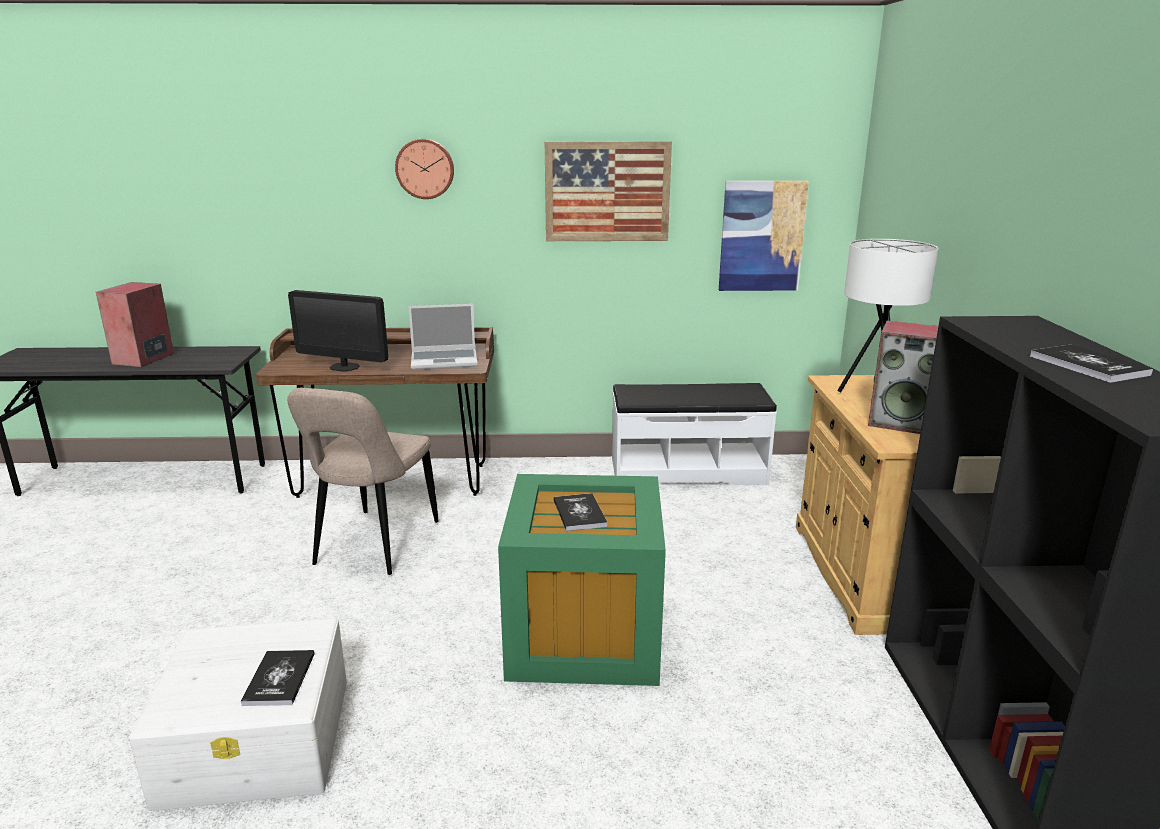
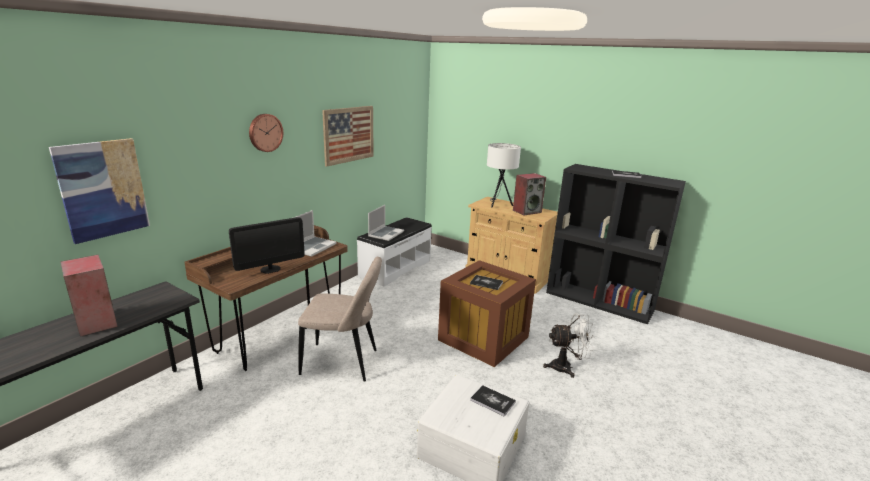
camera: 55 degrees left, 0 degrees up
beige chair [287,388,439,575] -> beige chair turned 45 degrees counterclockwise [298,257,382,382]
green storage box [498,474,666,686] -> brown storage box [438,260,536,367]
picture [719,181,809,291] -> picture moved to [49,138,150,244]
none -> laptop [368,205,404,241]
none -> white fan [543,313,594,378]

